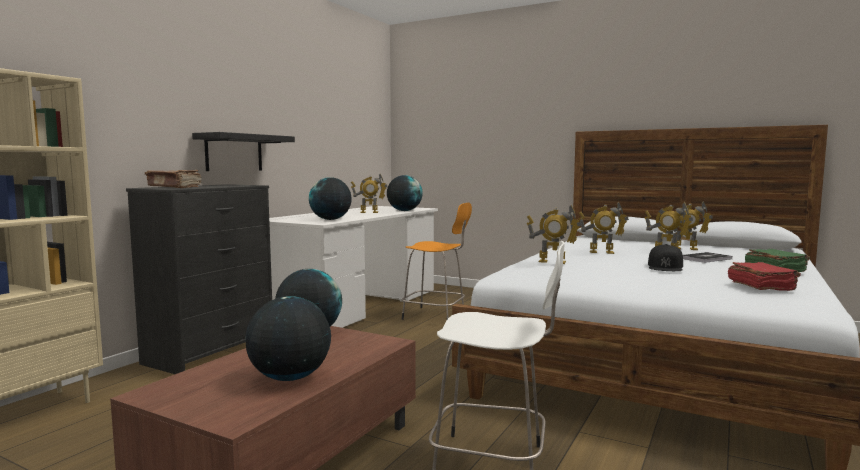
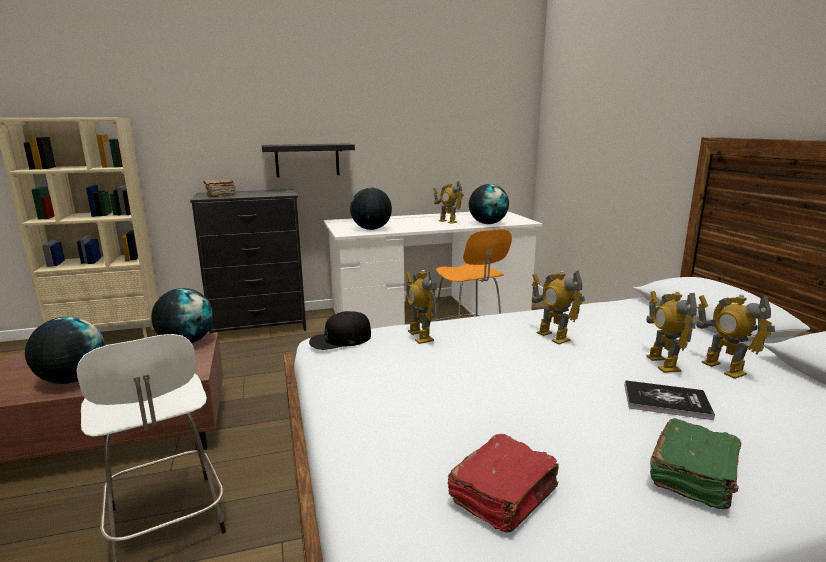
camera: 45 degrees right, 10 degrees up
black cap [648,244,683,271] -> black cap moved to [309,311,371,350]

